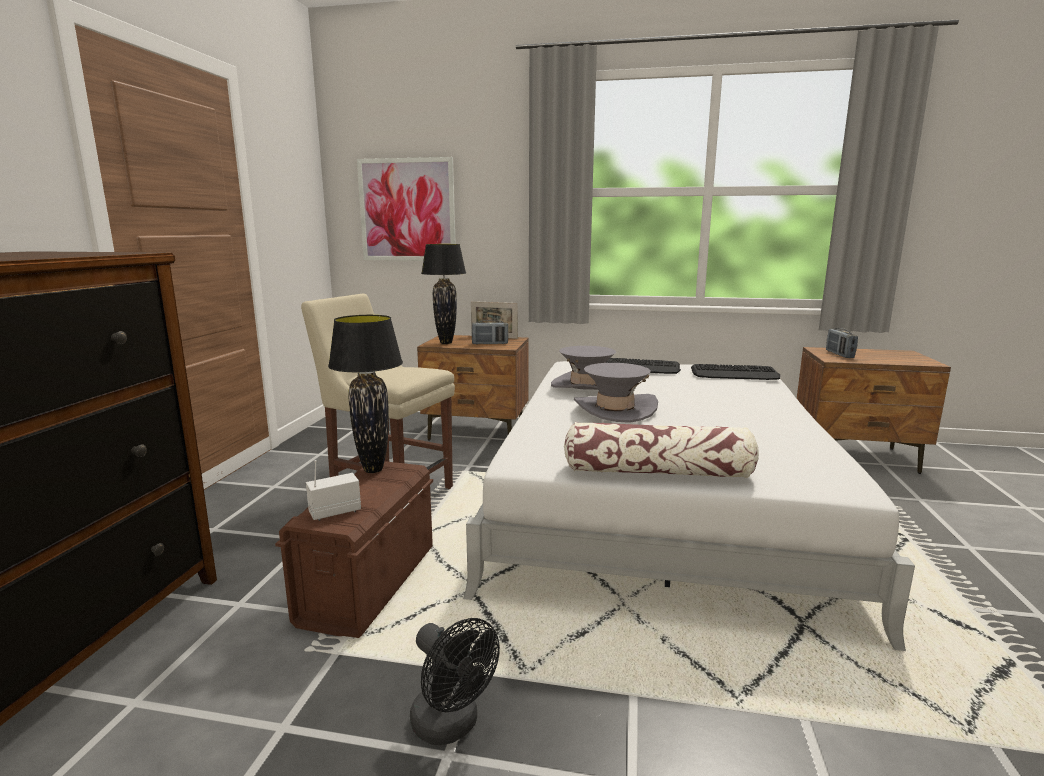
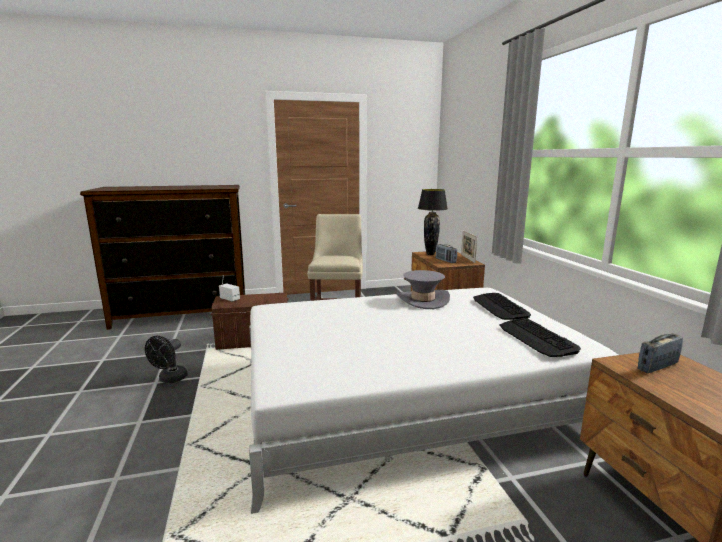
camera: 65 degrees right, 0 degrees up
black table lamp [328,315,403,473] -> none
picture [357,157,456,261] -> none
pillow [564,422,759,478] -> none
grey hat [574,363,658,423] -> none

